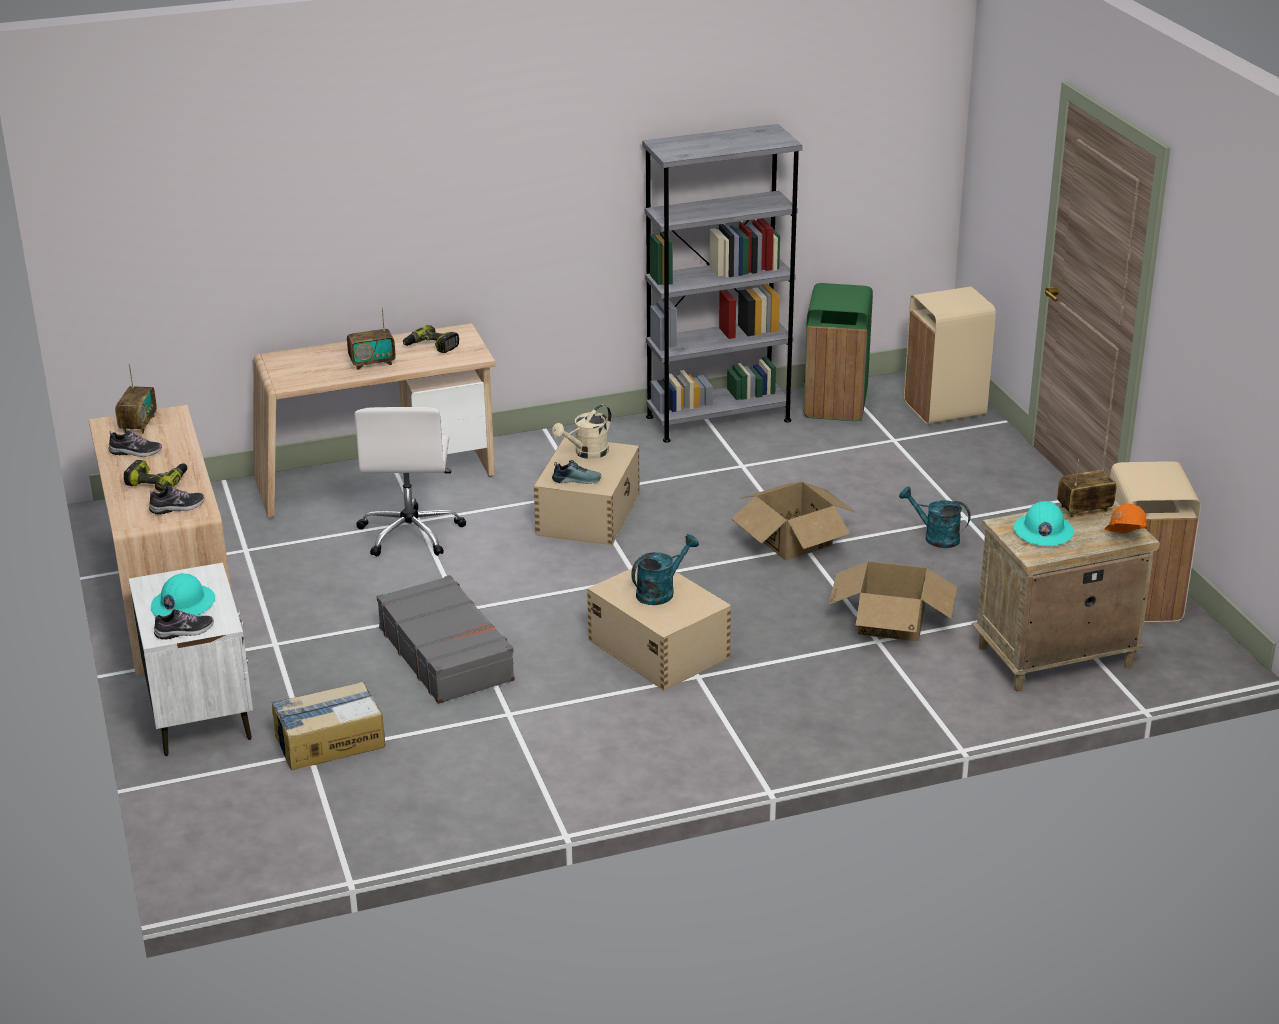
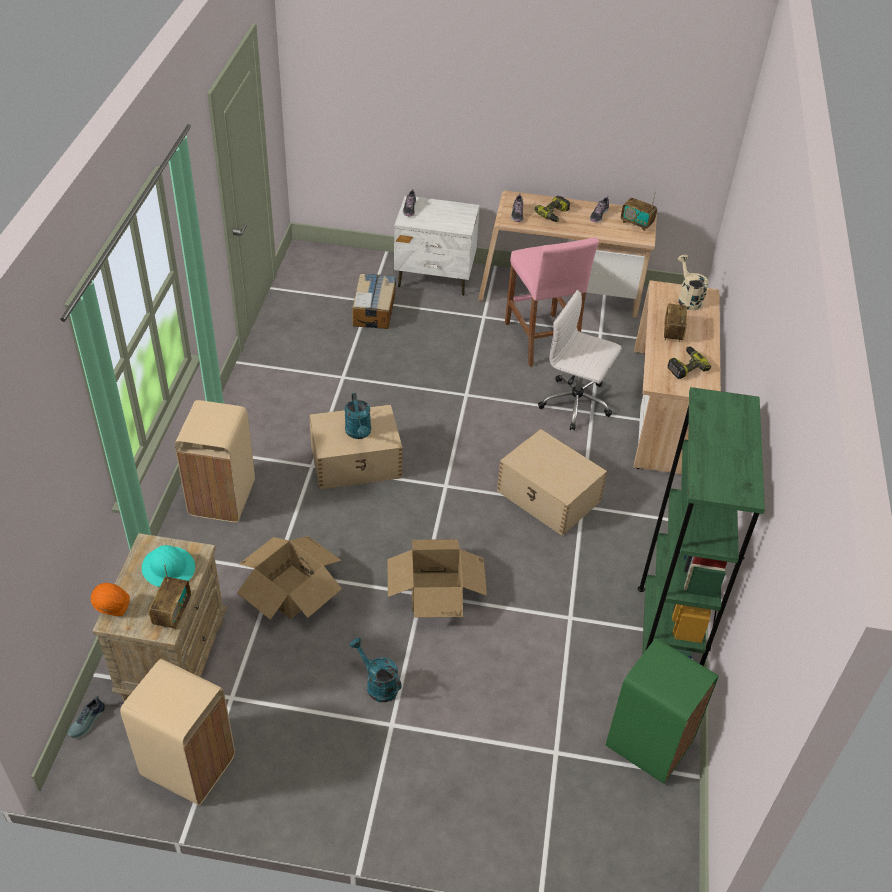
camera: 115 degrees right, 15 degrees up
turquoise hard hat [151,573,215,616] -> none
grey suitcase [377,575,515,704] -> none
beige watering can [552,404,612,459] -> beige watering can moved to [678,255,708,310]
shoe [552,460,601,484] -> shoe moved to [67,696,105,738]
grey bookcase [642,124,803,443] -> green bookcase [638,387,765,666]
turquoise watering can [899,486,971,548] -> turquoise watering can turned 105 degrees counterclockwise [350,638,402,702]
beige trash can [904,286,996,424] -> beige trash can moved to [175,400,255,522]
none -> pink stool [505,237,599,367]

